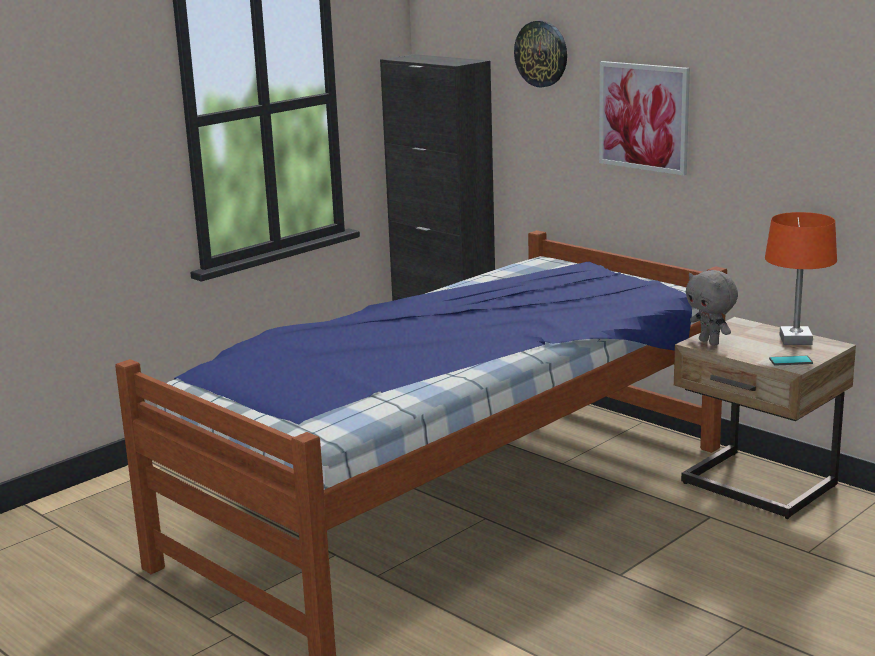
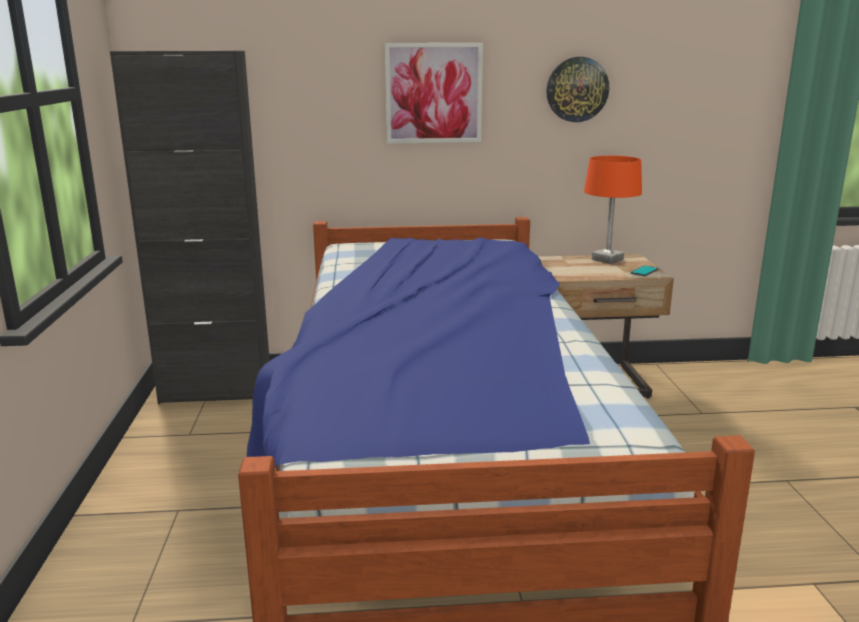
camera: 50 degrees left, 0 degrees up
wall clock [514,20,567,88] -> wall clock moved to [546,57,609,122]
grey plush toy [686,270,738,346] -> none

